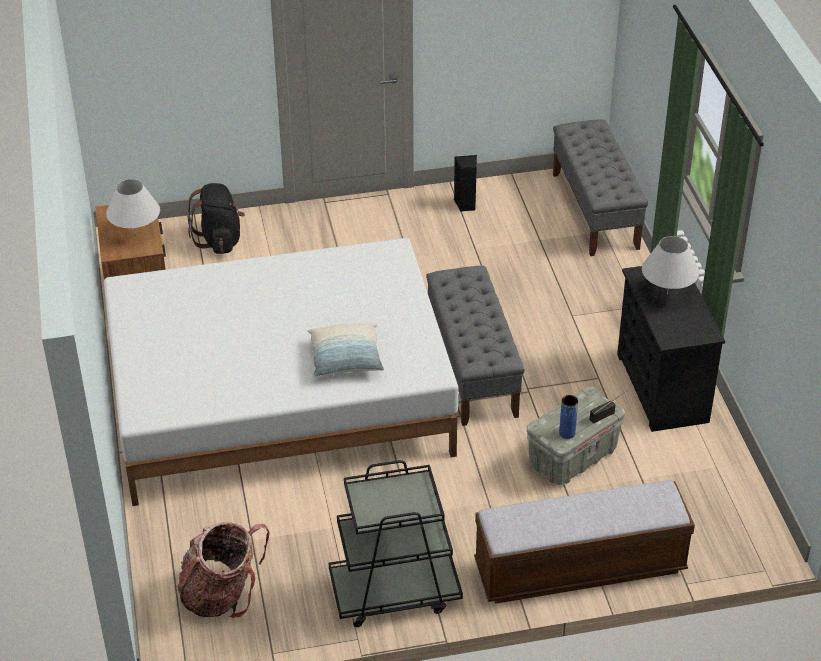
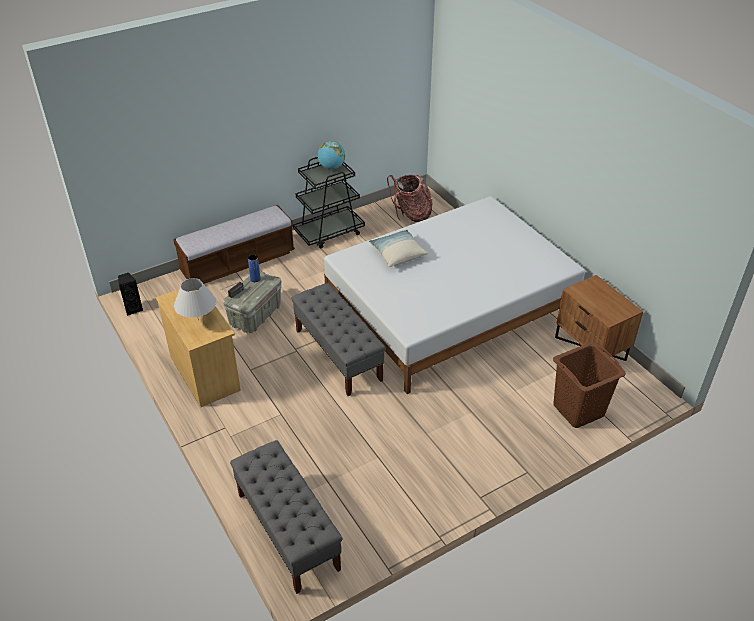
camera: 160 degrees right, 0 degrees up
white table lamp [106,179,160,235] -> none
black backpack [187,183,245,254] -> brown laundry basket [553,342,626,428]
black speaker [454,155,477,212] -> black speaker moved to [118,273,143,316]
black dresser [617,266,725,432] -> beige dresser [156,289,241,407]
none -> globe [317,141,345,169]

